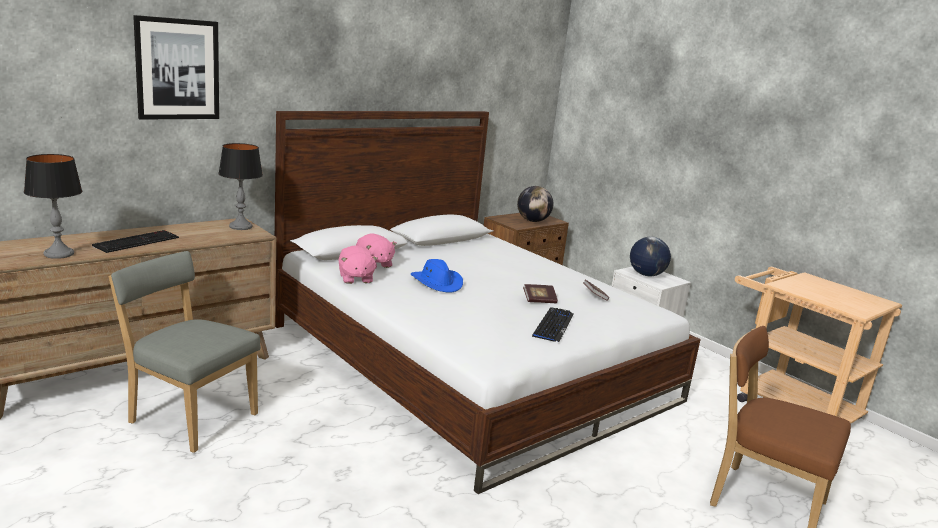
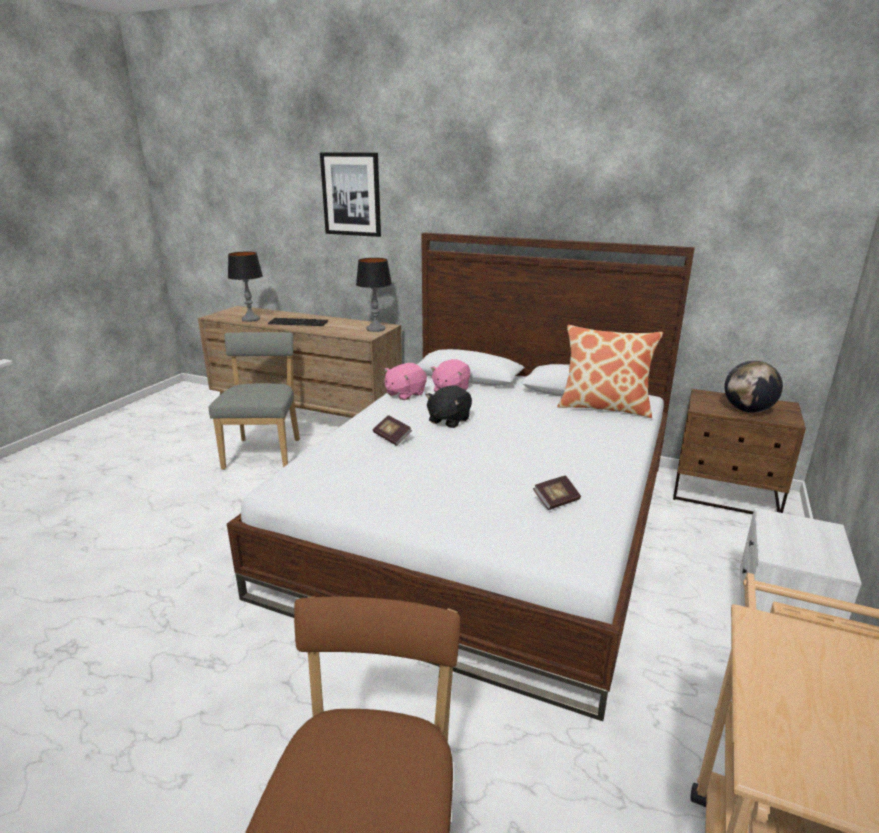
camera: 65 degrees right, 5 degrees up
blue hat [410,259,463,293] -> black plush toy [426,385,472,428]
book [523,284,558,303] -> book moved to [373,415,412,446]
keyboard [532,307,574,342] -> none
globe [630,237,671,276] -> none
none -> pillow [557,325,663,418]

